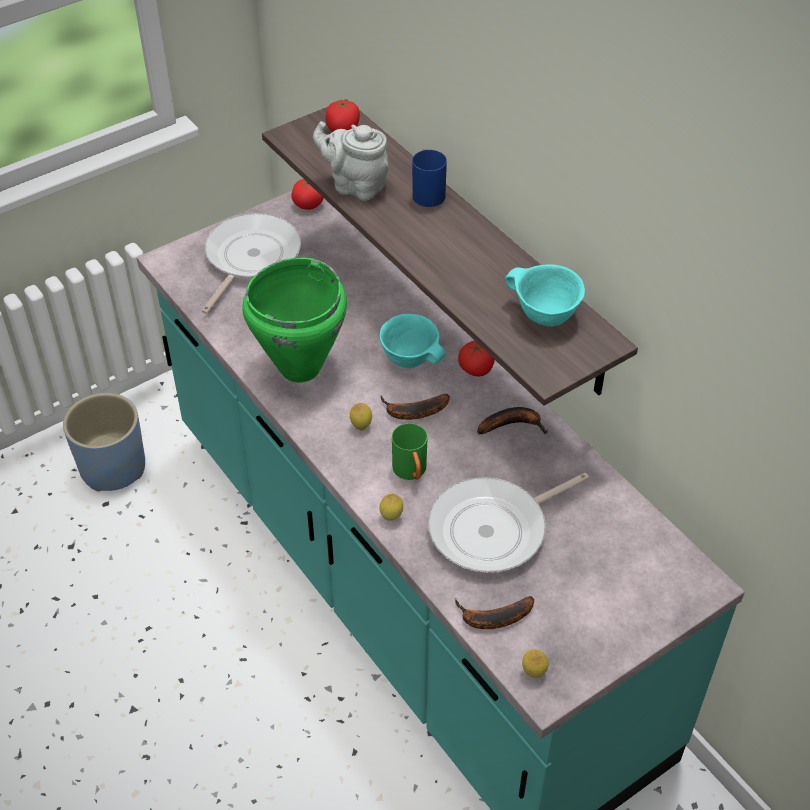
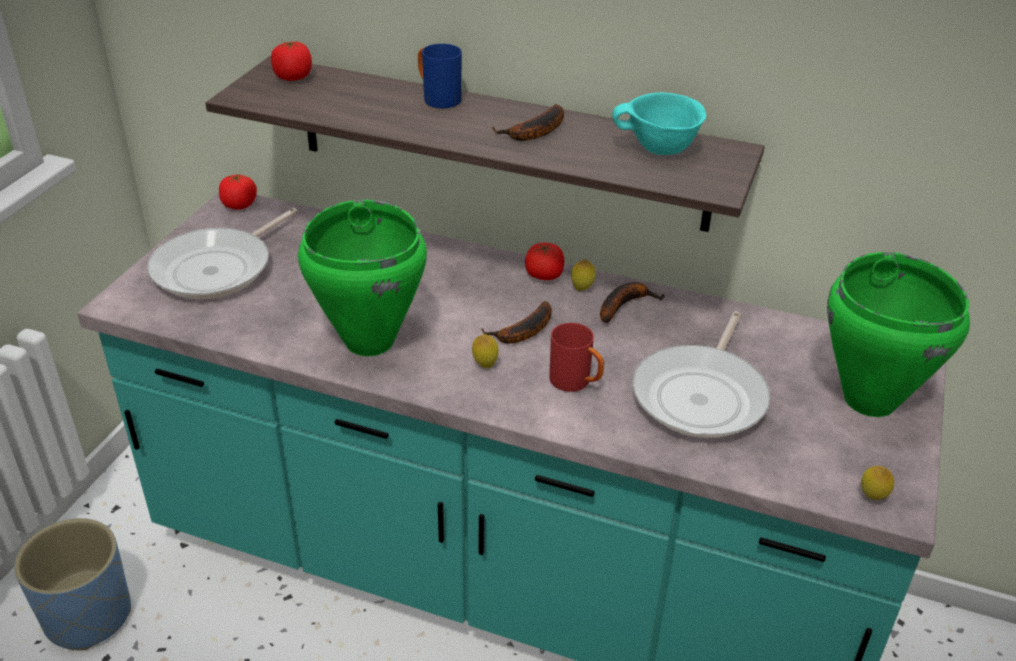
camera: 35 degrees left, 10 degrees down
frying pan [202,213,301,314] -> frying pan turned 135 degrees counterclockwise [147,208,297,299]
grey teapot [313,121,389,201] -> none
lemon [379,494,403,521] -> lemon moved to [571,259,596,291]
turquoise bowl [380,314,445,368] -> none
green mug [392,423,428,480] -> red mug [549,323,604,392]
banana [455,596,534,629] -> banana moved to [492,104,564,141]
none -> green cooking pot [827,252,970,417]

